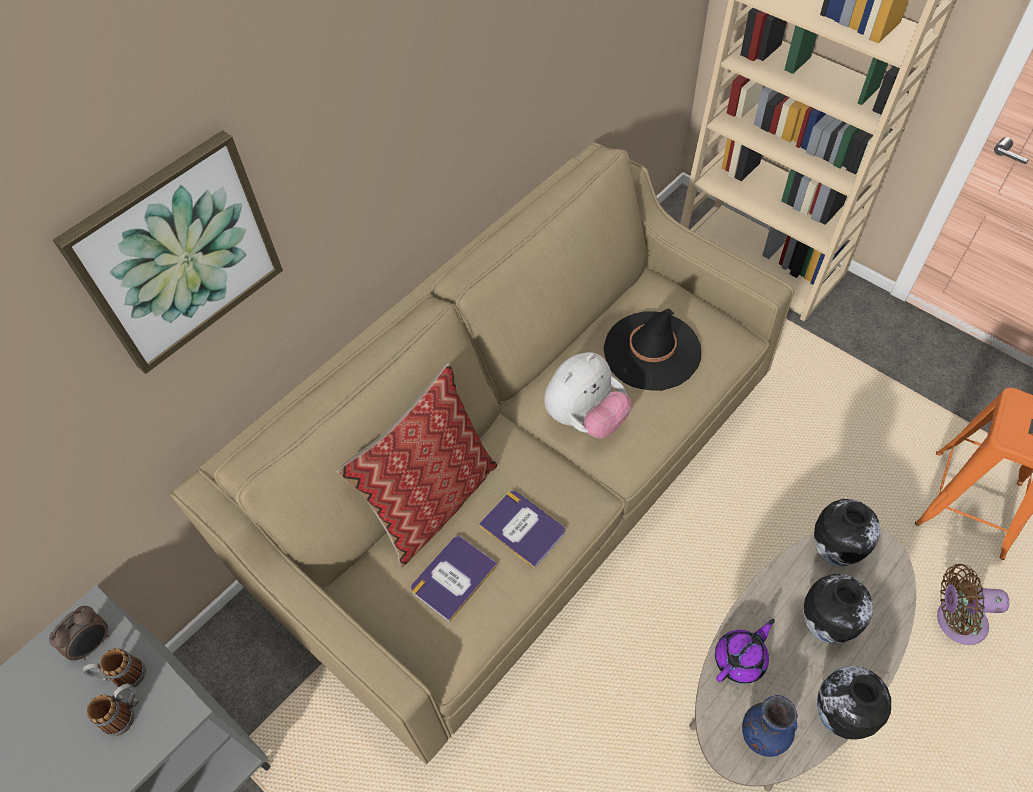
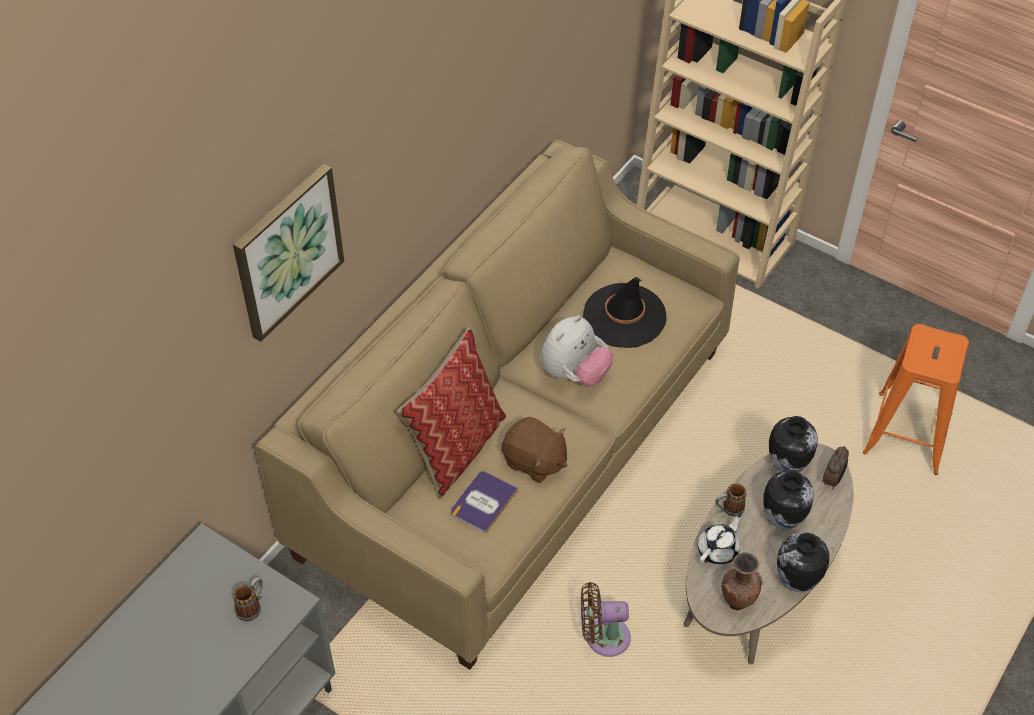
camera: 10 degrees left, 5 degrees down
alarm clock [49,606,109,661] -> alarm clock moved to [823,446,849,490]
mug [83,648,146,690] -> mug moved to [716,483,746,516]
book [479,491,565,569] -> brown plush toy [501,417,567,483]
purple teapot [715,619,775,684] -> white teapot [697,513,742,565]
blue vase [742,695,798,757] -> brown vase [722,552,763,610]
brown fan [937,564,1009,645] -> brown fan moved to [581,582,631,657]

